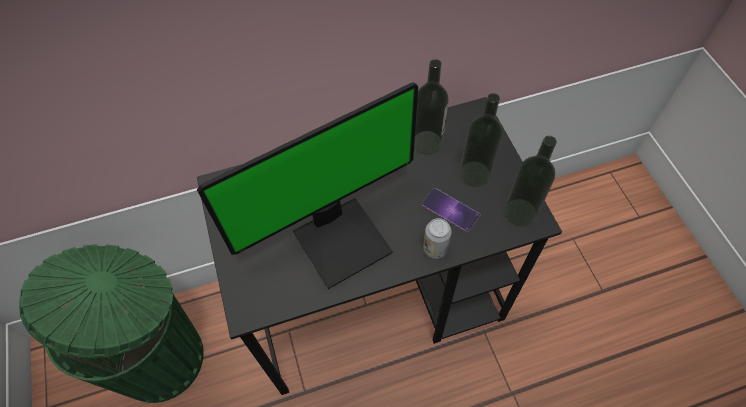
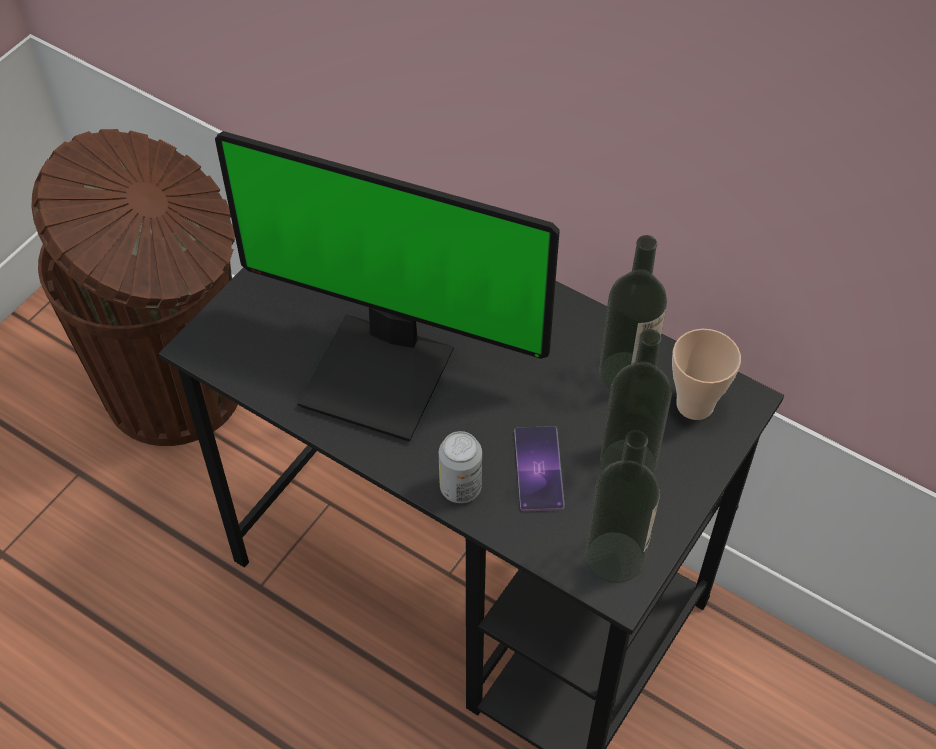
camera: 50 degrees right, 5 degrees down
green trash can [19,244,204,403] -> brown trash can [32,129,238,446]
none -> cup [672,329,741,420]

